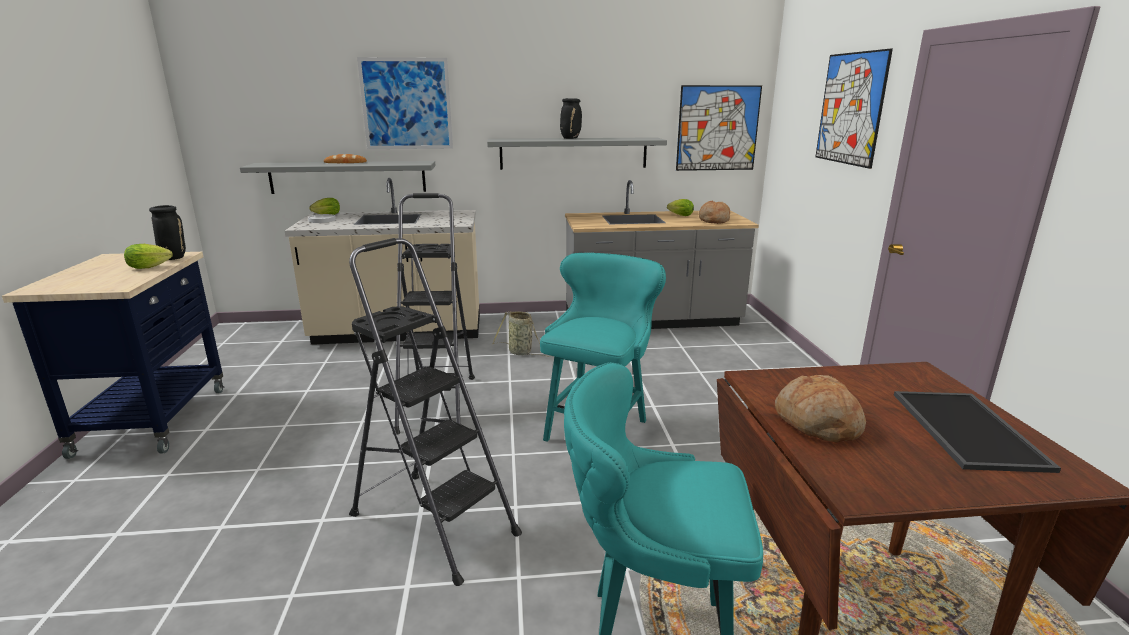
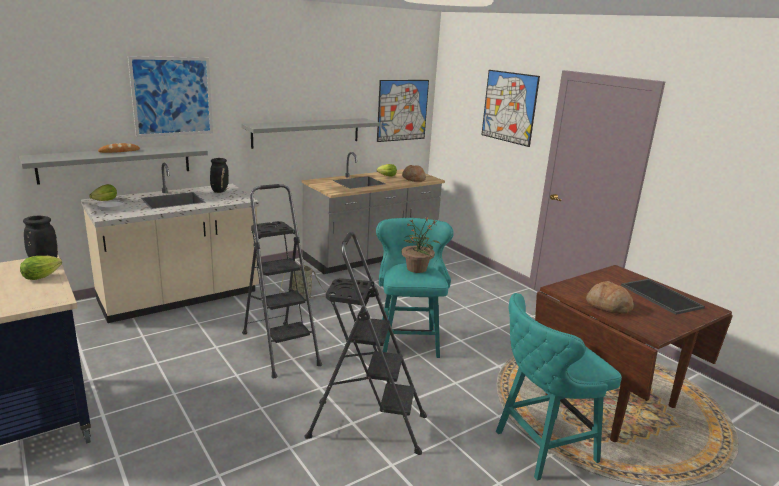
camera: 30 degrees left, 0 degrees up
black vase [560,98,582,139] -> black vase moved to [210,158,229,193]
none -> potted plant [402,217,439,273]

